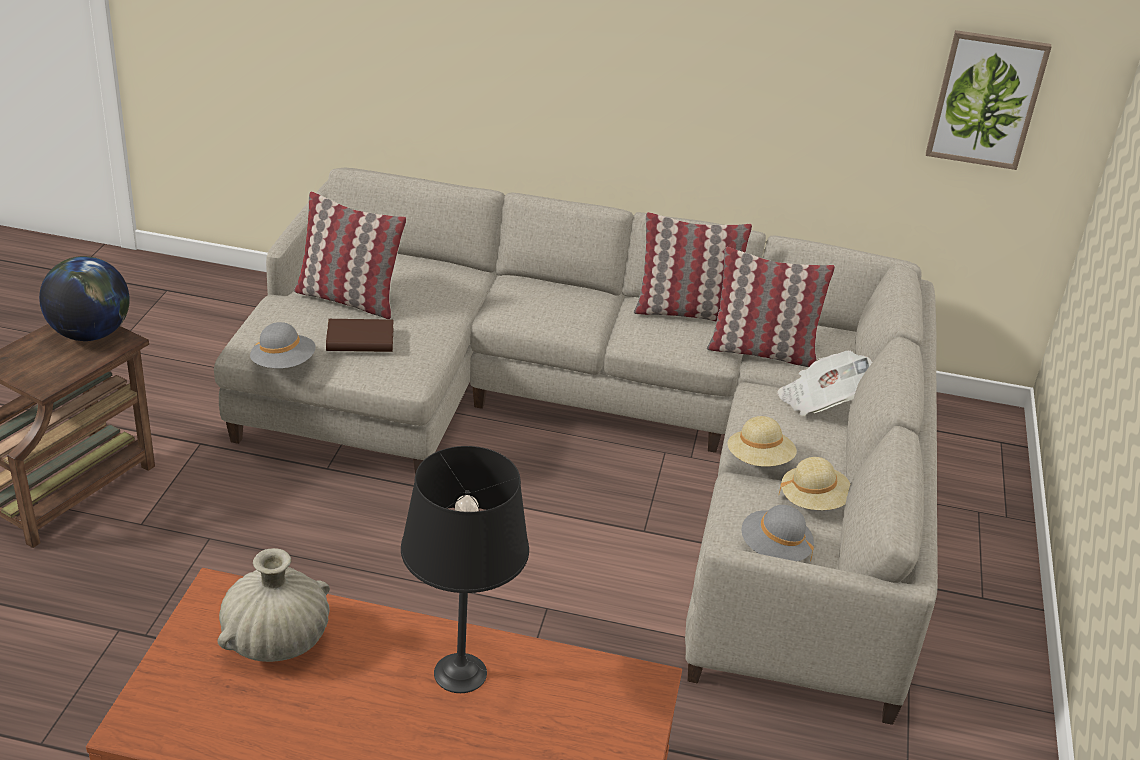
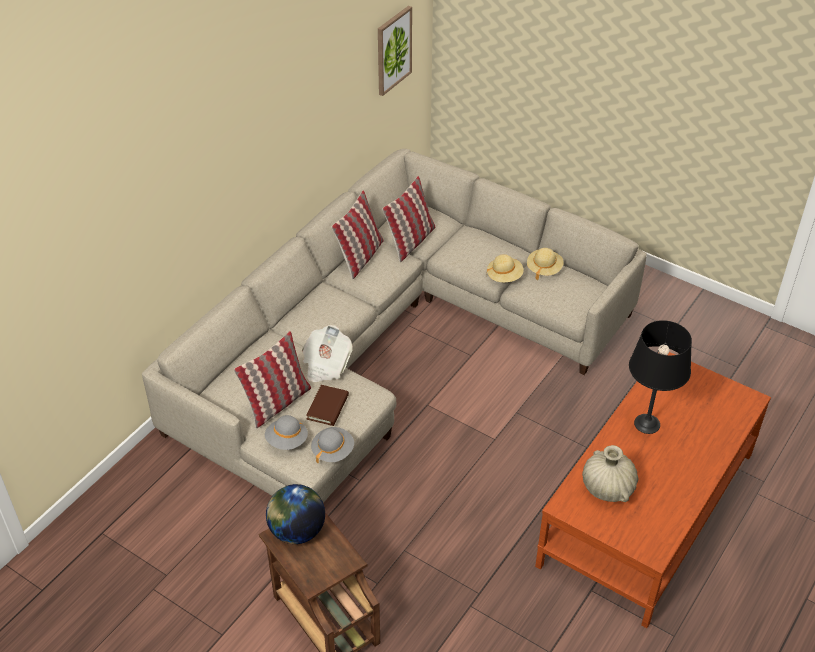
camera: 65 degrees left, 10 degrees up
grey hat [742,505,814,561] -> grey hat moved to [265,415,308,450]
newspaper [777,351,872,416] -> newspaper moved to [302,325,353,382]

